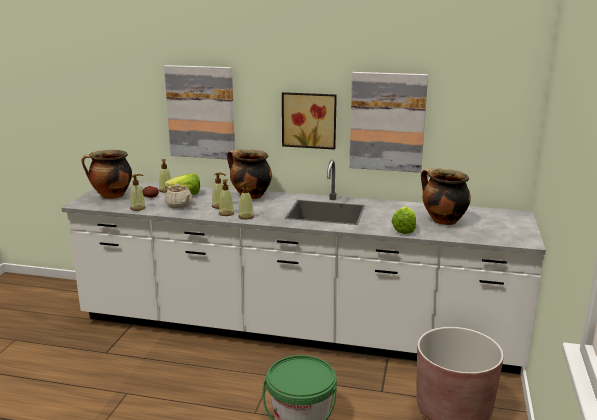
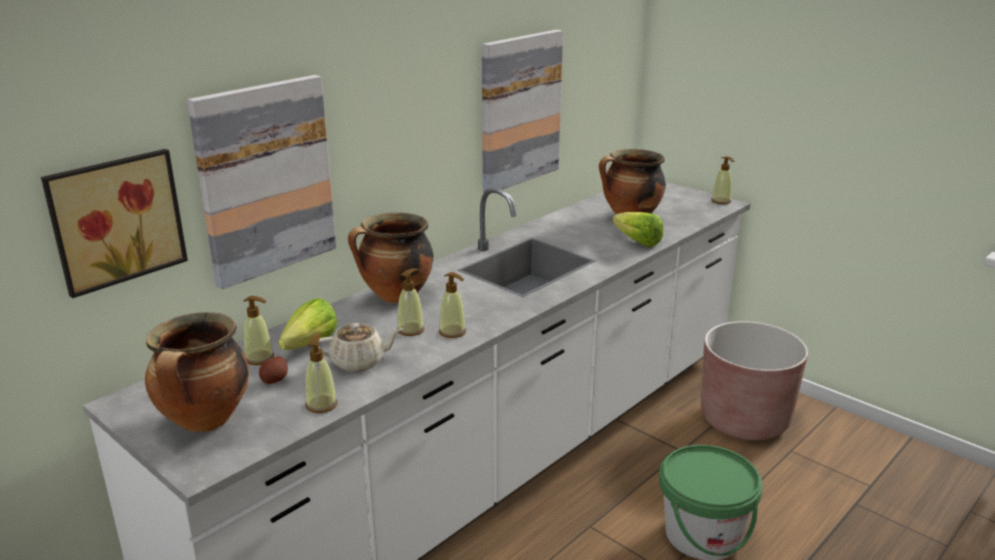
camera: 60 degrees left, 5 degrees up
soap dispenser [239,182,254,219] -> soap dispenser moved to [711,156,734,204]
picture [282,92,337,150] -> picture moved to [41,149,188,298]

